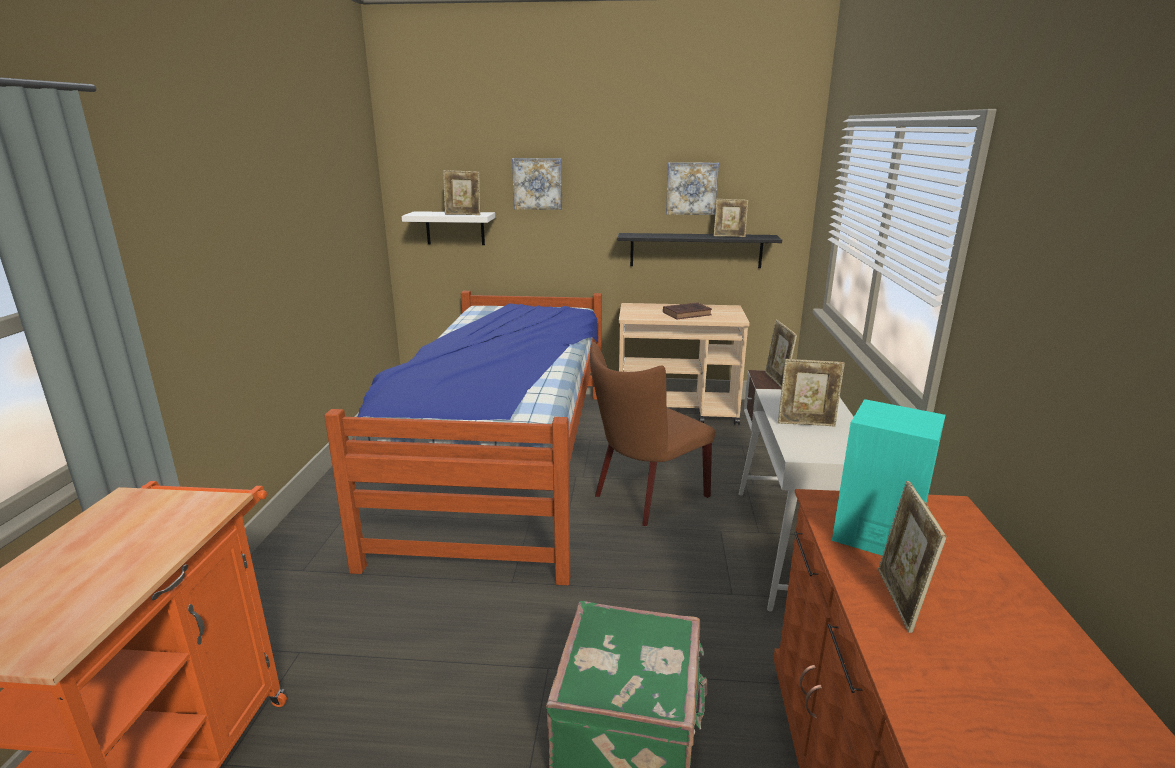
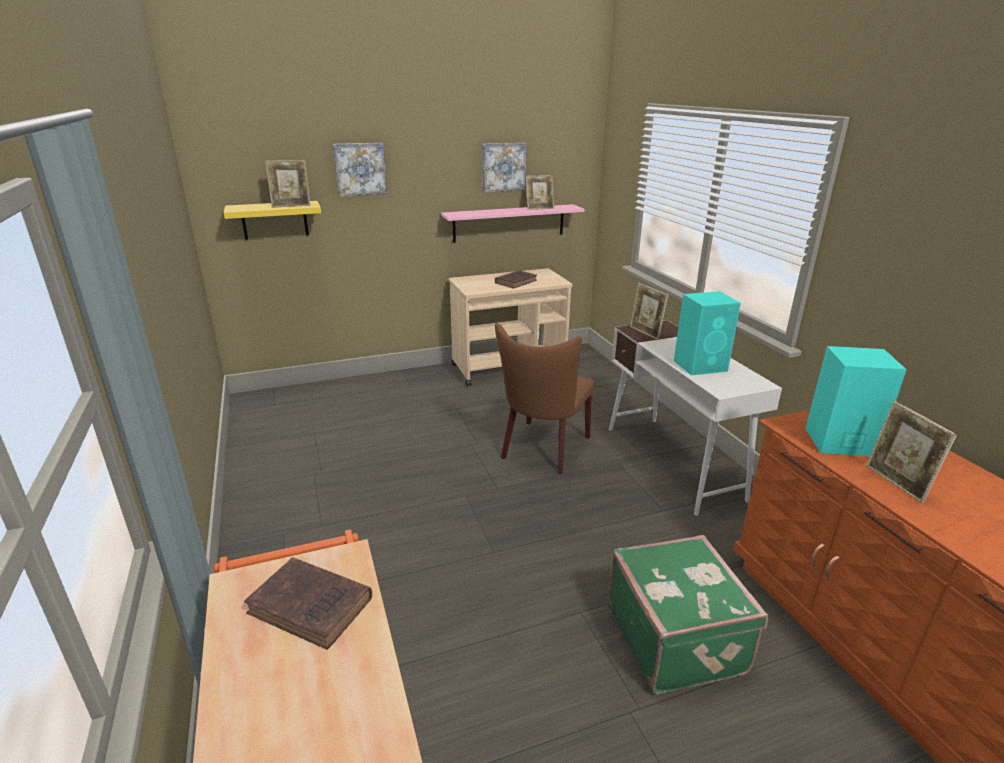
camera: 25 degrees left, 5 degrees up
bed [324,291,602,586] -> none
white shelf [402,211,495,245] -> yellow shelf [224,201,321,240]
black shelf [617,233,782,268] -> pink shelf [441,204,585,243]
picture frame [778,359,845,426] -> turquoise speaker [674,291,741,375]
none -> brown book [244,557,372,650]

